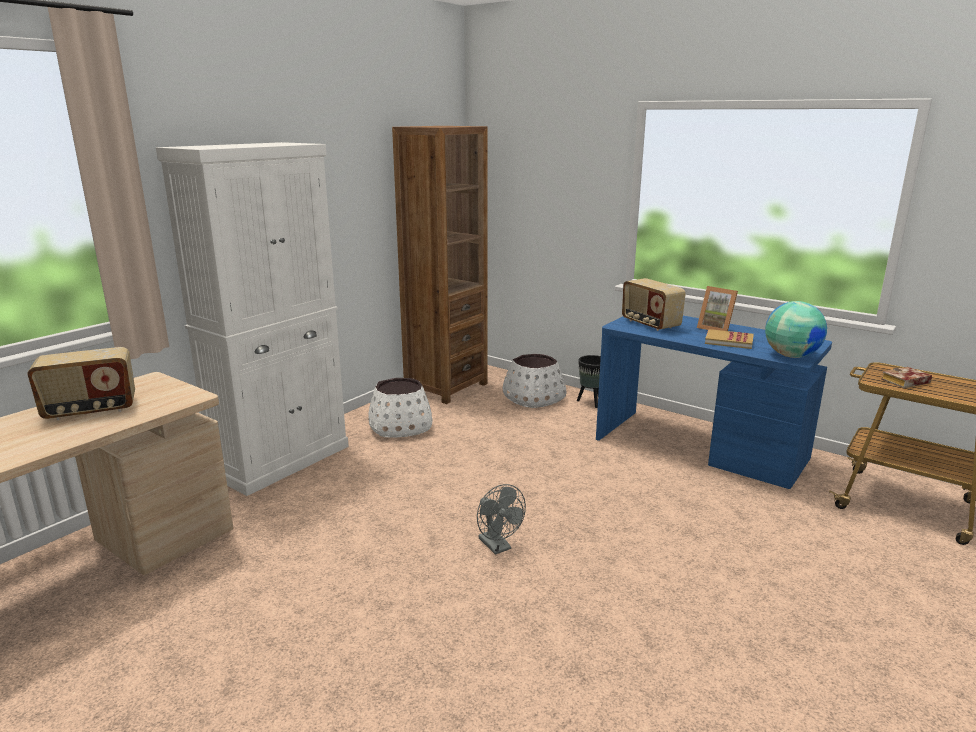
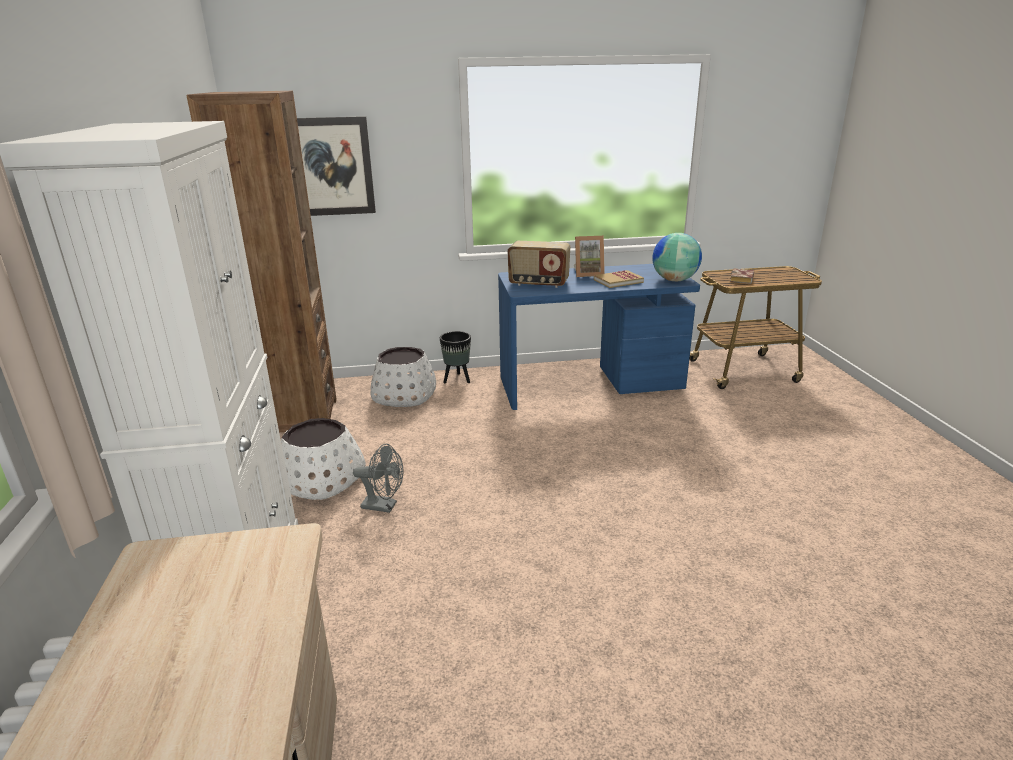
camera: 45 degrees left, 5 degrees up
radio [27,347,135,420] -> none
grey fan [477,484,526,555] -> grey fan moved to [353,444,404,513]
none -> picture [297,116,376,216]

